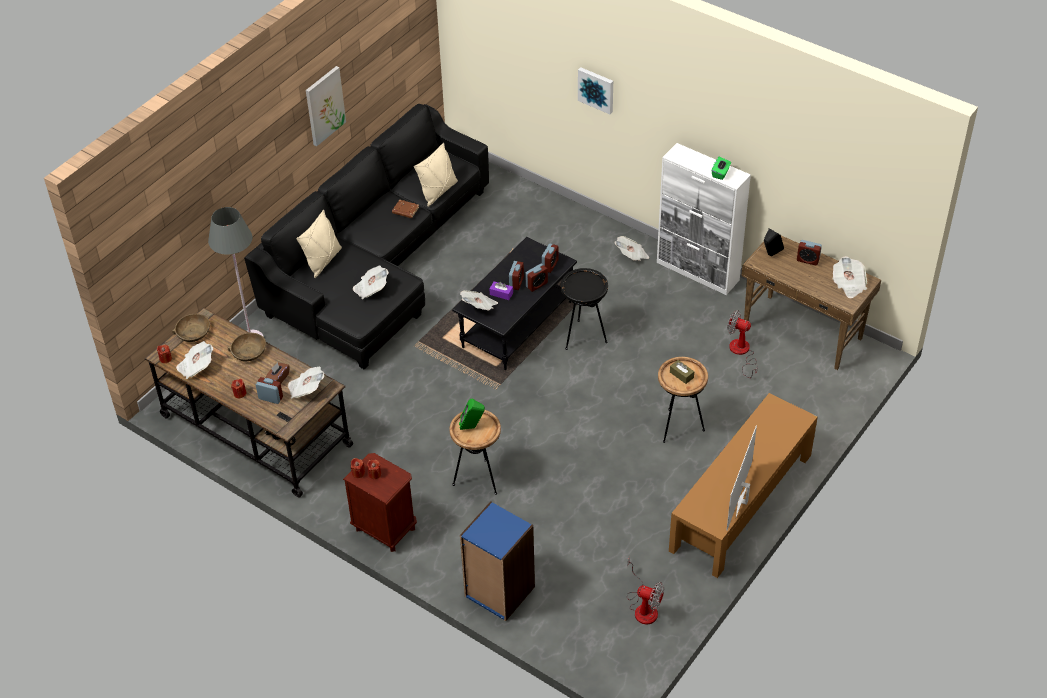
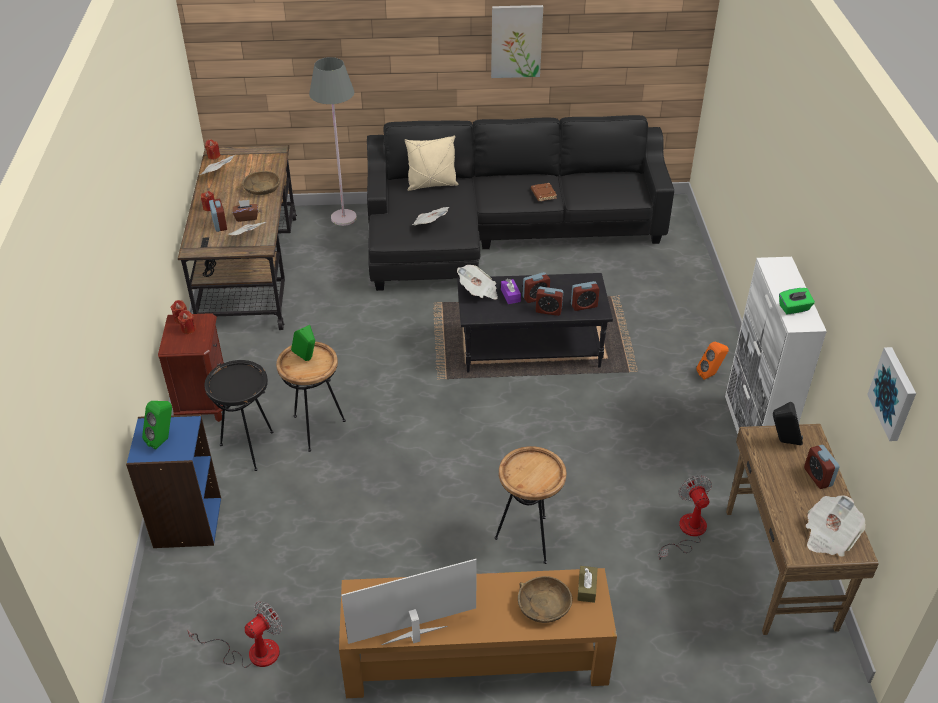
camera: 50 degrees right, 5 degrees down
brown bowl [172,314,210,342] -> brown bowl moved to [518,576,572,623]
beige pillow [414,142,458,207] -> none
black side table [561,268,608,350] -> black side table moved to [204,360,273,471]
picture [578,67,613,114] -> picture moved to [867,347,916,441]
newspaper [614,236,650,261] -> orange speaker [696,341,729,380]
fan [627,557,664,625] -> fan turned 120 degrees counterclockwise [187,601,282,668]
brown tissue box [670,360,694,384] -> brown tissue box moved to [577,566,598,603]
none -> green speaker [142,401,172,450]

